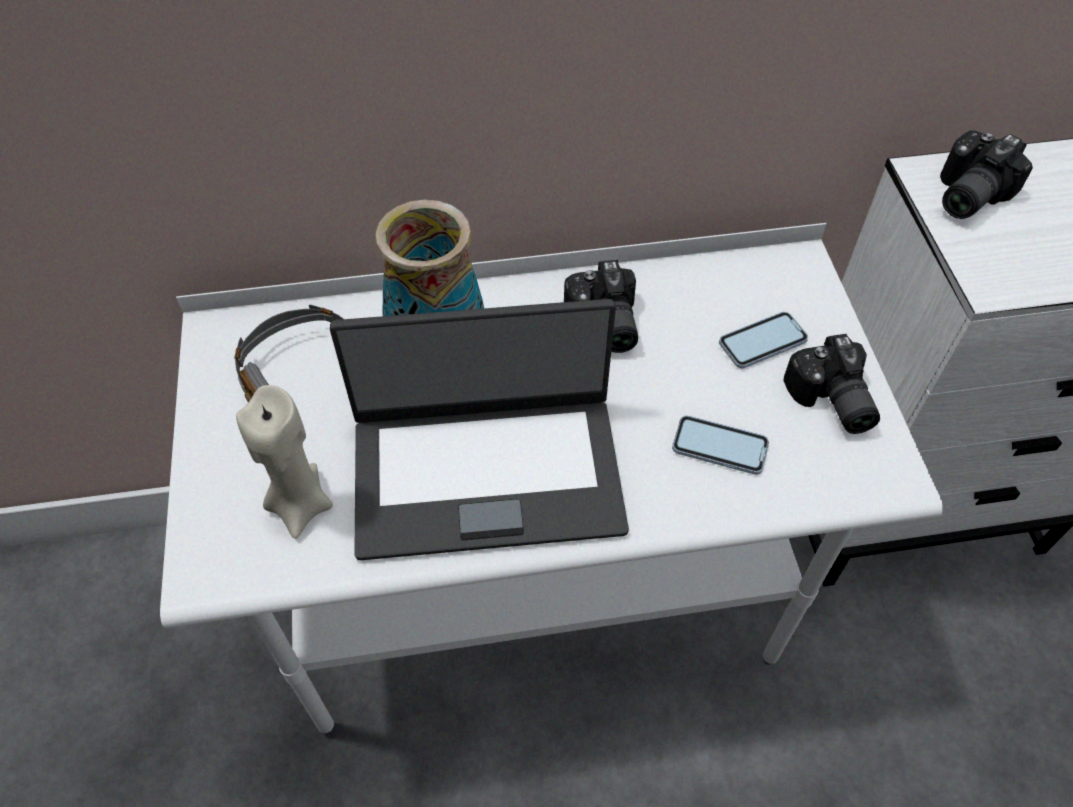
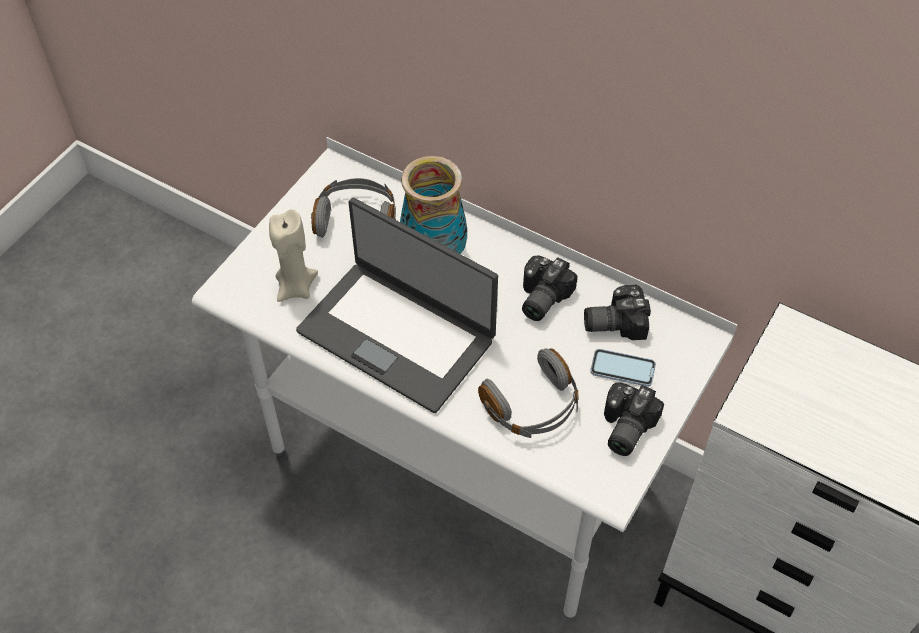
camera: 40 degrees right, 0 degrees up
phone [672,415,769,475] -> grey headphones [478,348,579,438]
camera [940,130,1033,219] -> camera moved to [584,285,651,340]

